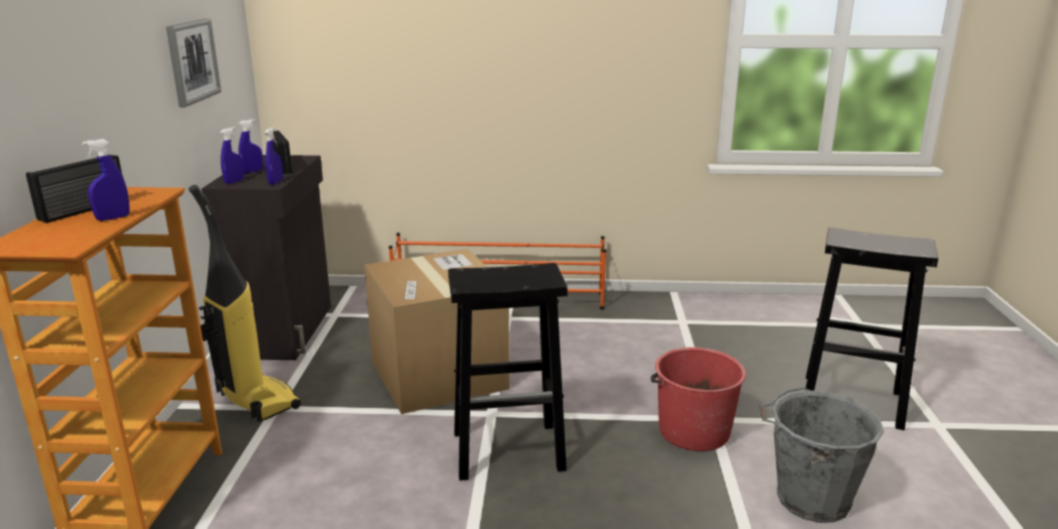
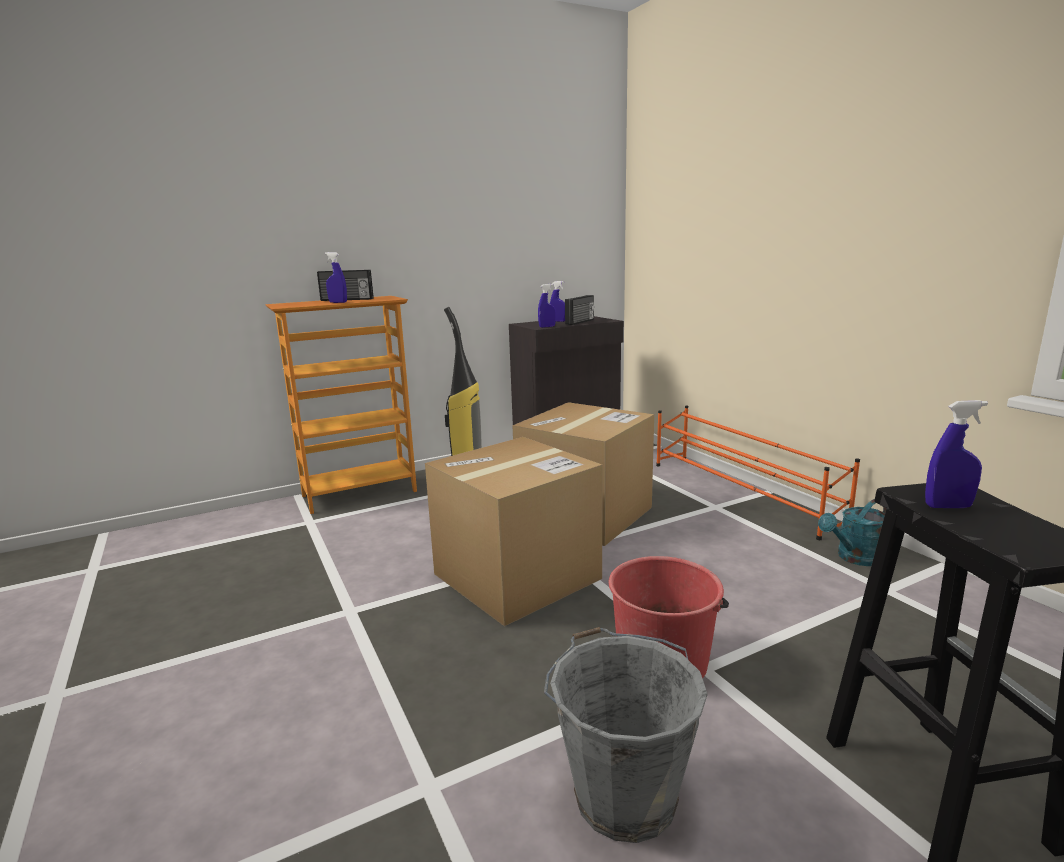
camera: 60 degrees right, 5 degrees down
picture [166,19,221,107] -> none
blue spray bottle [220,127,244,184] -> blue spray bottle moved to [925,400,988,508]
black stool [448,263,568,481] -> cardboard box [425,437,603,626]
none -> turquoise watering can [818,499,886,566]

